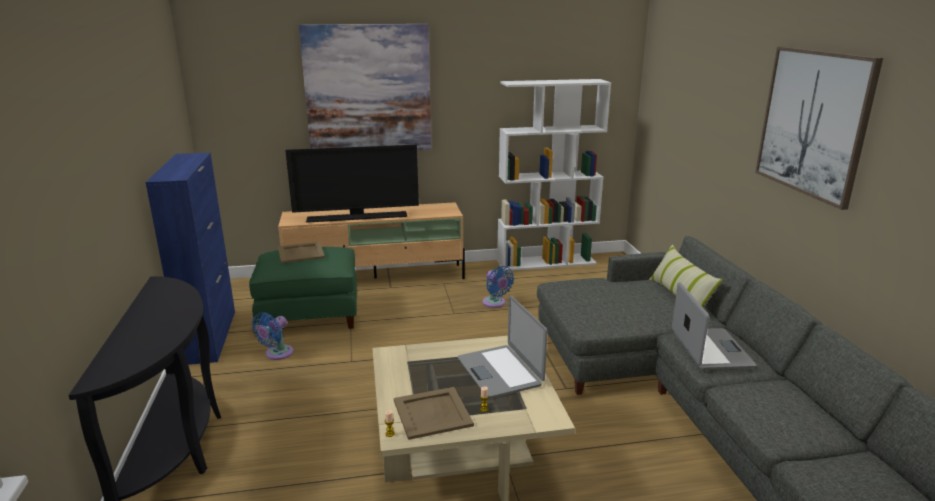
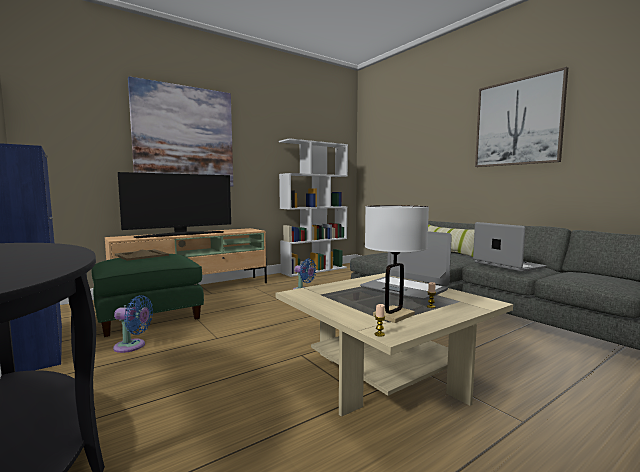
camera: 25 degrees left, 15 degrees down
blue fan [252,312,294,360] -> blue fan turned 90 degrees counterclockwise [113,295,153,353]
beige tray [394,387,474,440] -> white table lamp [365,205,429,323]

